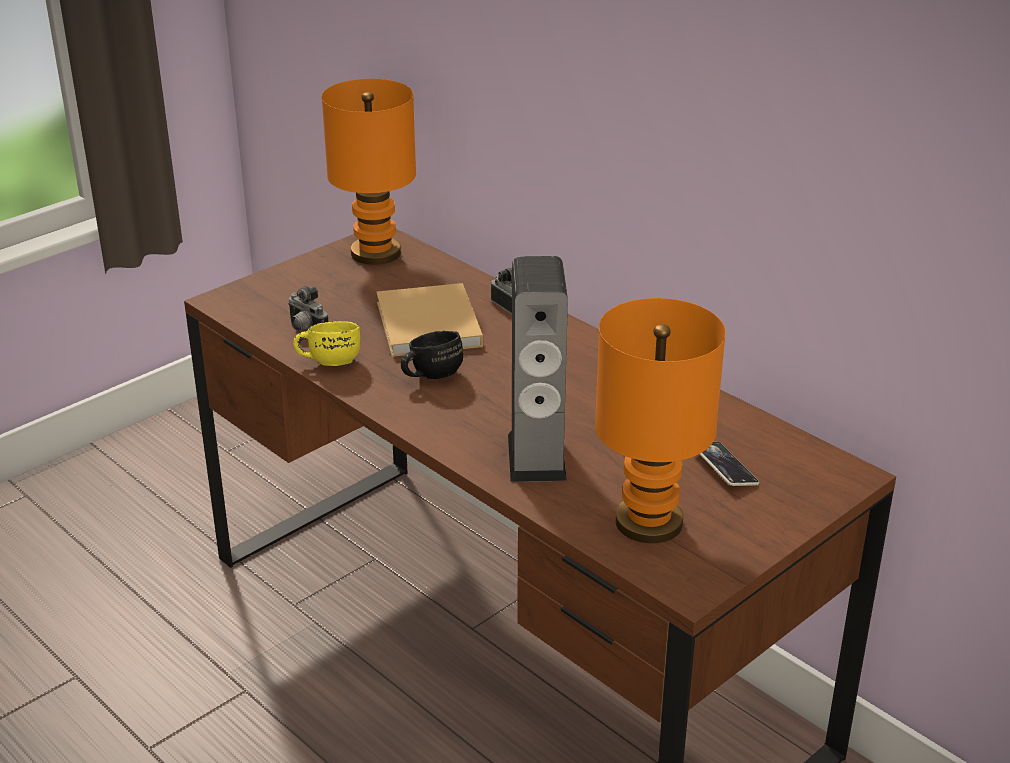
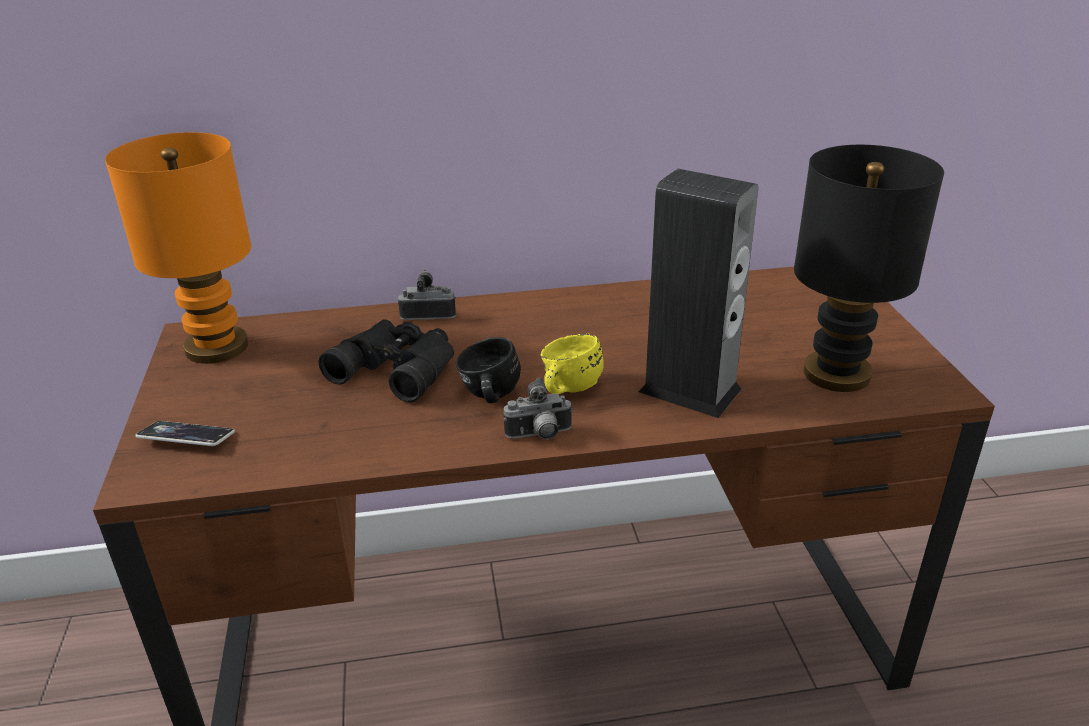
camera: 55 degrees left, 0 degrees up
camera [288,286,328,331] -> camera moved to [503,378,573,440]
yellow mug [293,321,360,366] -> yellow mug moved to [541,333,604,394]
beige book [376,283,483,357] -> black binoculars [318,320,454,403]
orange table lamp [595,298,726,543] -> black table lamp [794,145,944,392]
phone [700,442,759,486] -> phone moved to [135,421,235,446]

